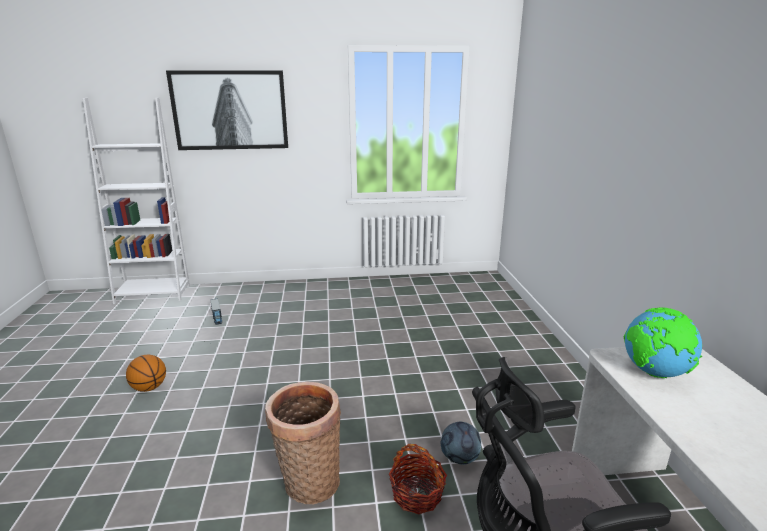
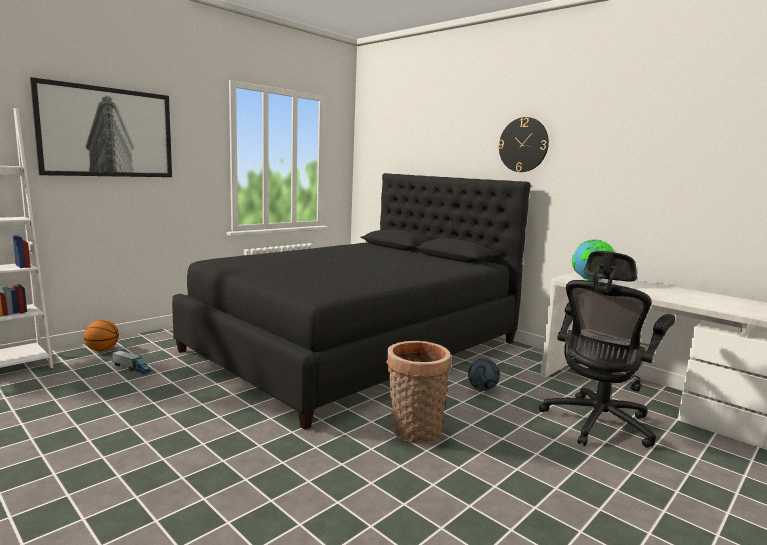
camera: 40 degrees left, 10 degrees down
basketball [126,355,166,392] -> basketball moved to [84,320,119,351]
basket [389,444,447,514] -> none
none -> black bed [172,173,530,430]
none -> wall clock [498,117,549,172]

